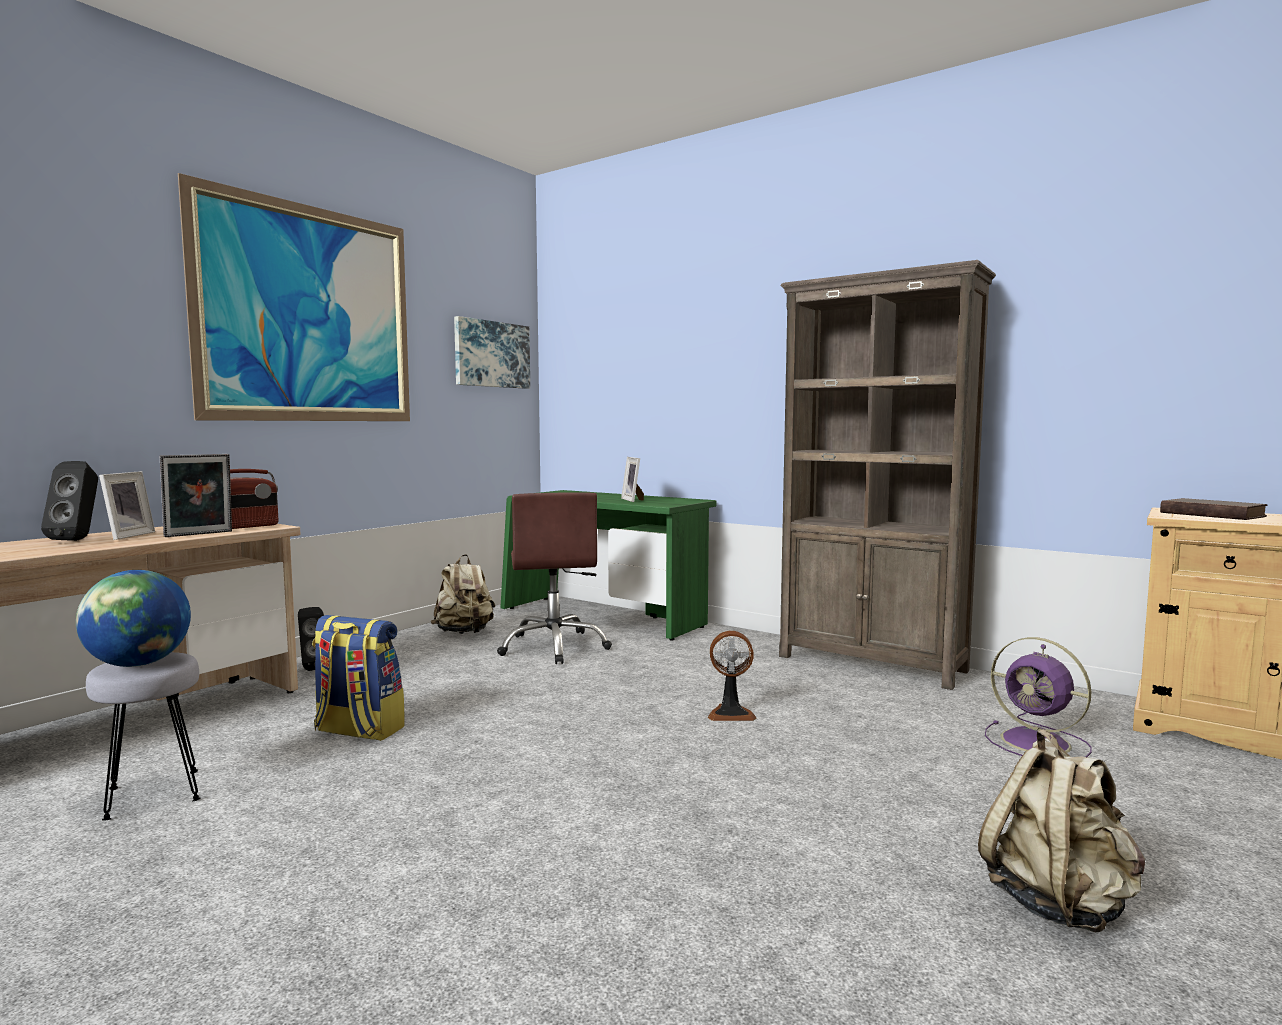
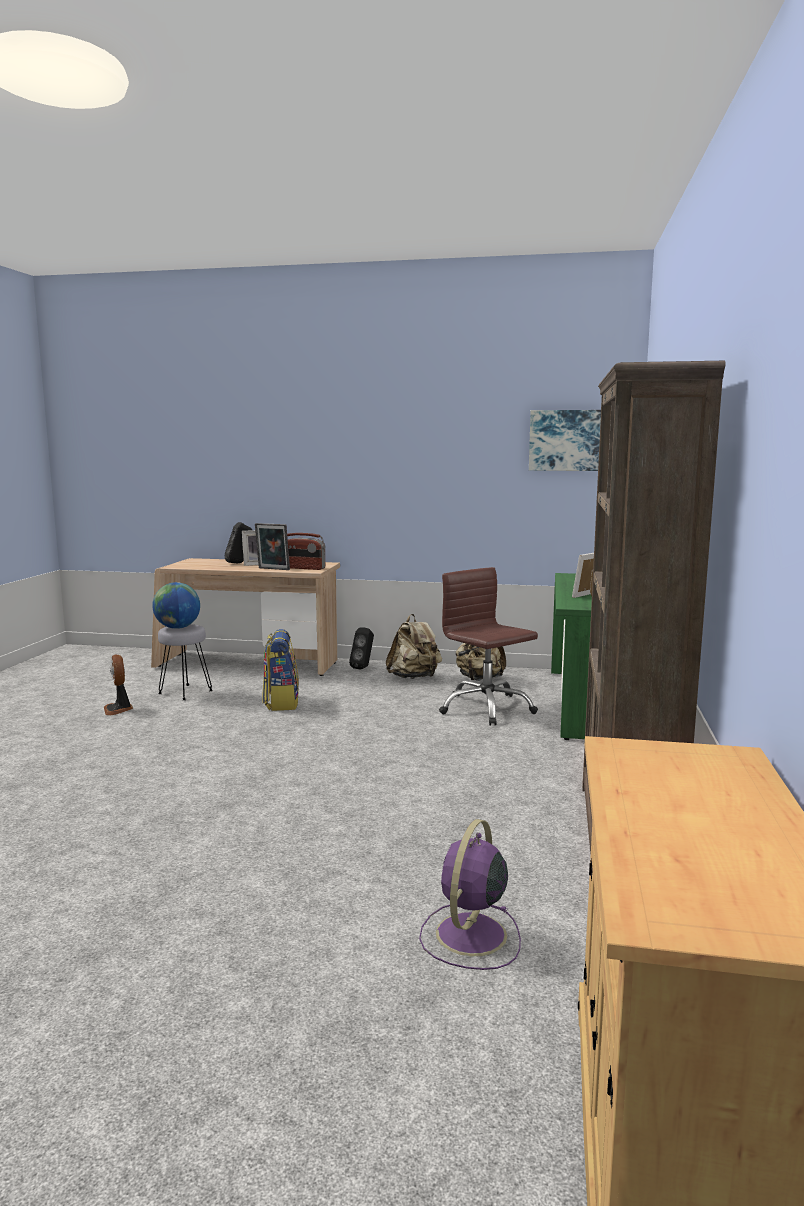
camera: 65 degrees right, 5 degrees up
picture [178,173,410,421] -> none
brown office chair [497,492,612,664] -> brown office chair turned 90 degrees clockwise [439,567,538,725]
fan [708,631,756,721] -> fan moved to [104,655,133,715]
beige backpack [978,729,1145,932] -> beige backpack moved to [386,614,442,679]
brown book [1160,498,1268,520] -> none

